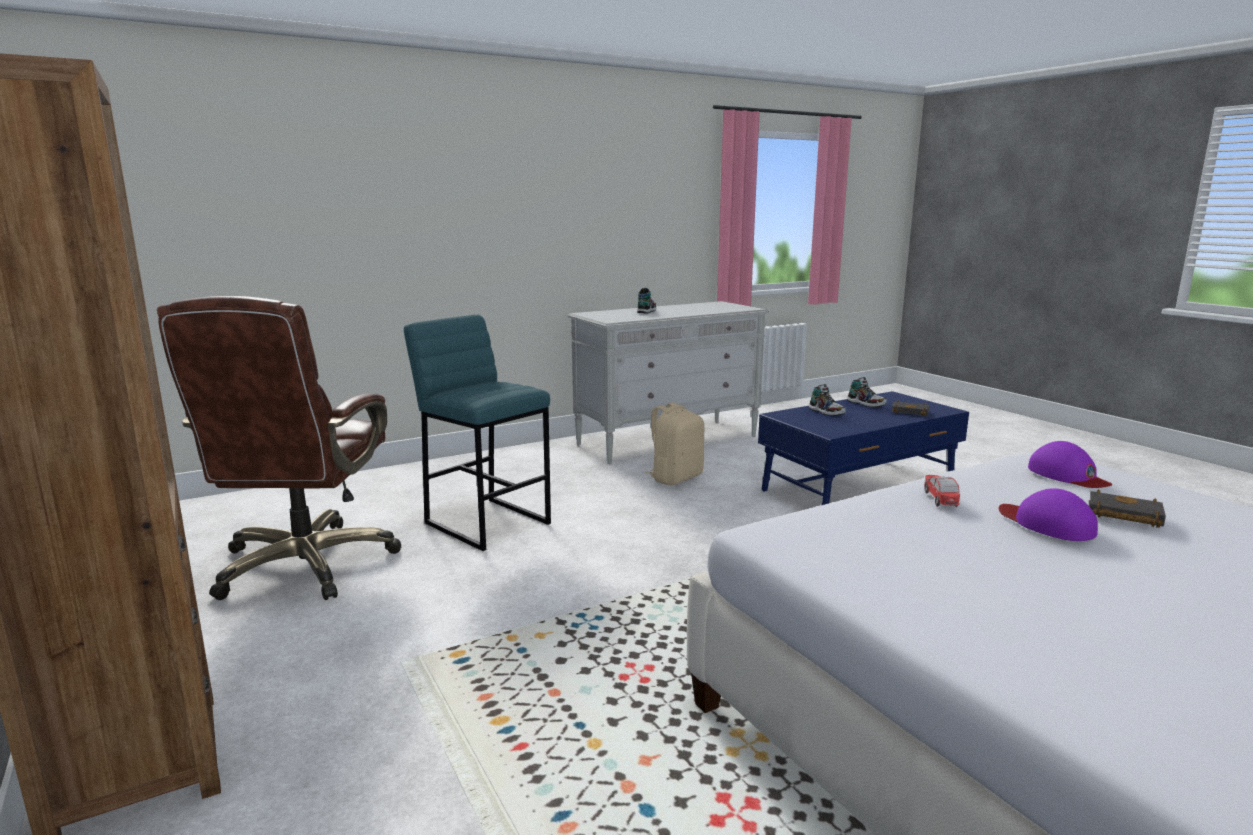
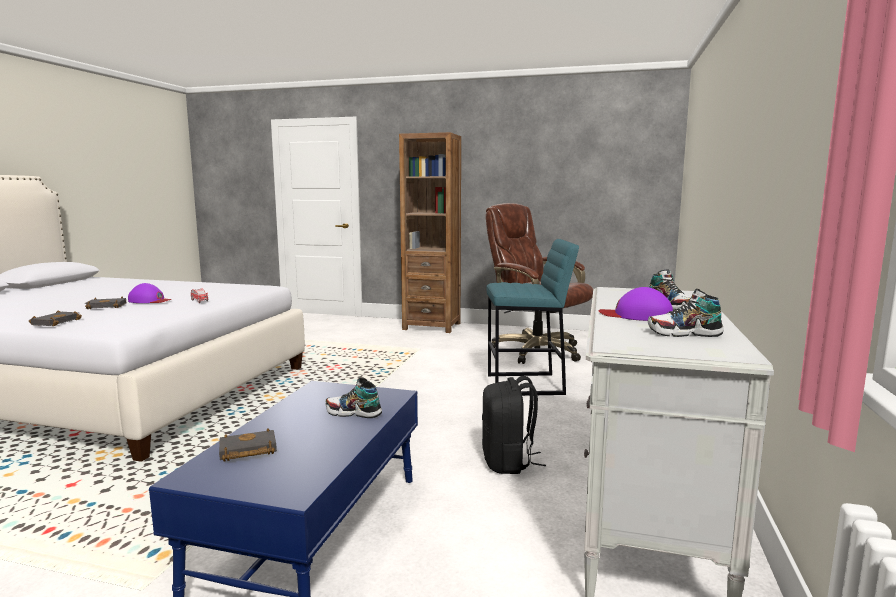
camera: 135 degrees right, 5 degrees down
beige backpack [645,402,704,485] -> black backpack [482,376,546,474]
shoe [847,377,887,407] -> shoe moved to [648,289,724,337]
purple cap [1028,441,1113,488] -> purple cap moved to [598,287,673,321]
none -> black book [29,310,82,326]

